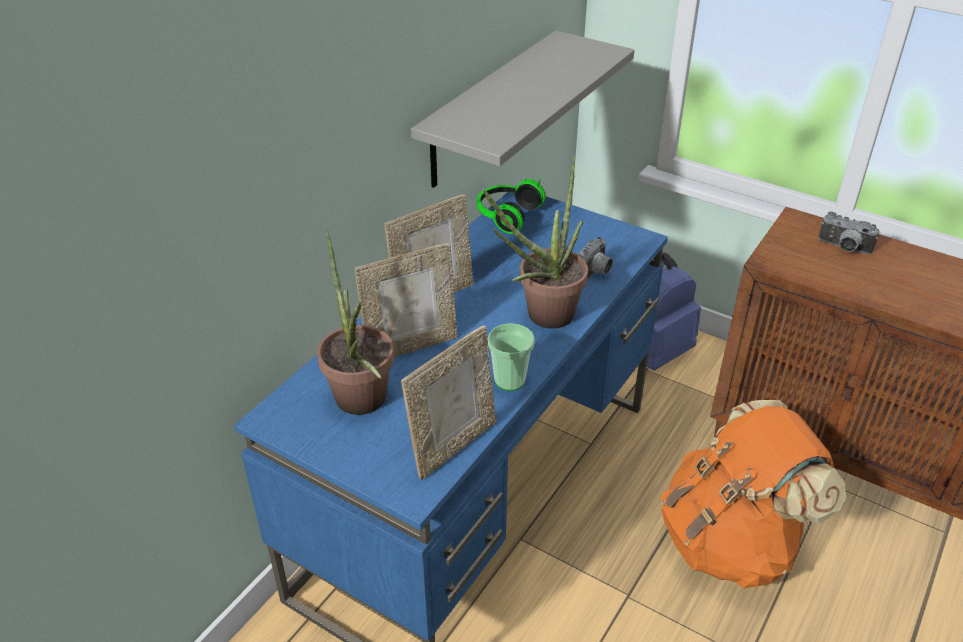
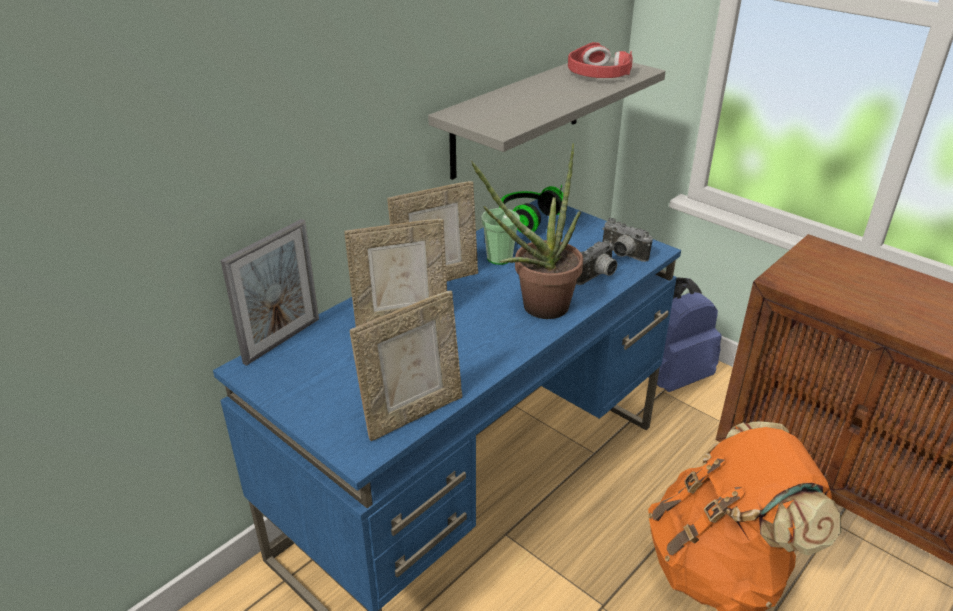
camera: 10 degrees right, 5 degrees down
potted plant [317,230,394,415] -> none
cup [487,323,535,391] -> cup moved to [481,208,520,265]
camera [818,211,880,254] -> camera moved to [602,218,653,262]
none -> picture frame [220,219,319,366]
none -> red headphones [568,42,633,78]

